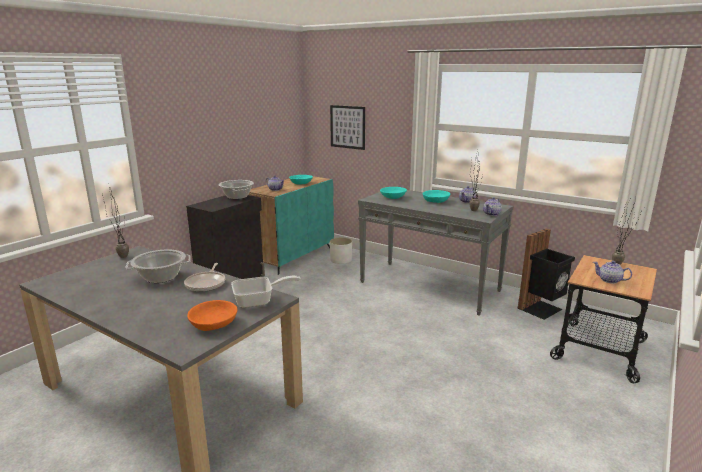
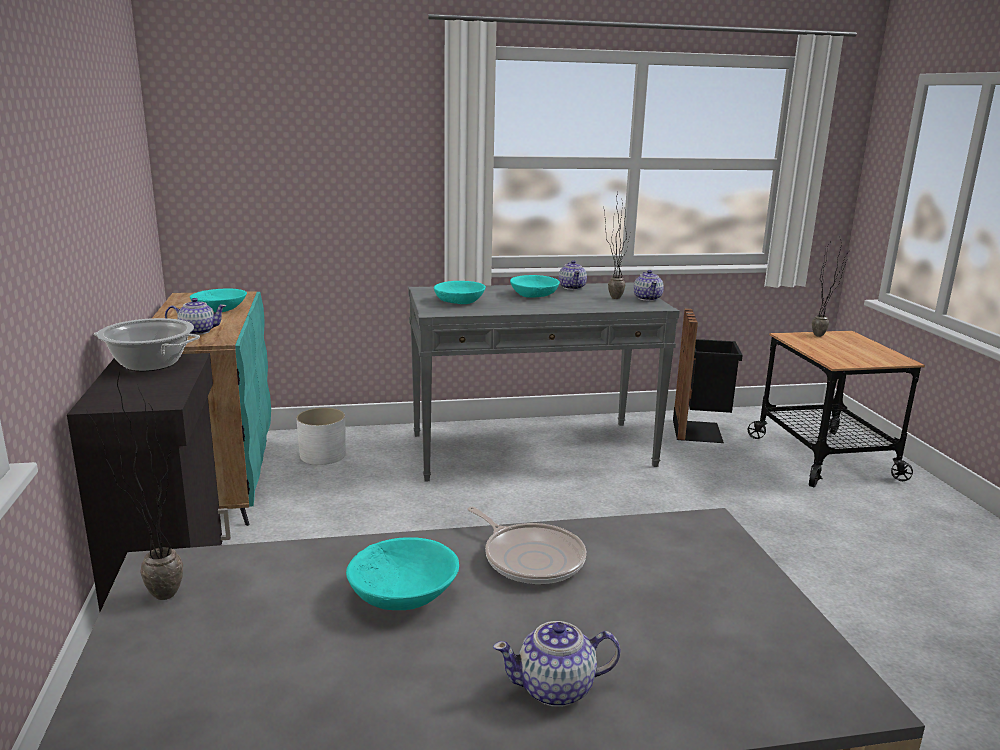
camera: 45 degrees left, 0 degrees up
cooking pot [125,250,191,283] -> turquoise bowl [346,537,459,610]
orange bowl [187,300,237,331] -> none
frying pan [231,276,301,308] -> none
picture [330,105,365,150] -> none
teapot [593,261,632,284] -> teapot moved to [493,621,621,707]

